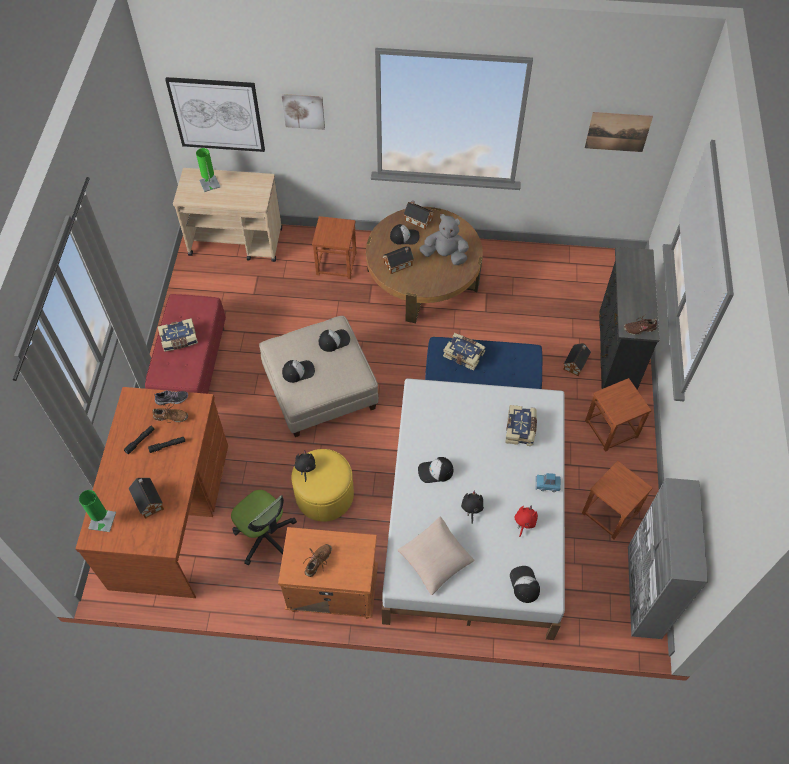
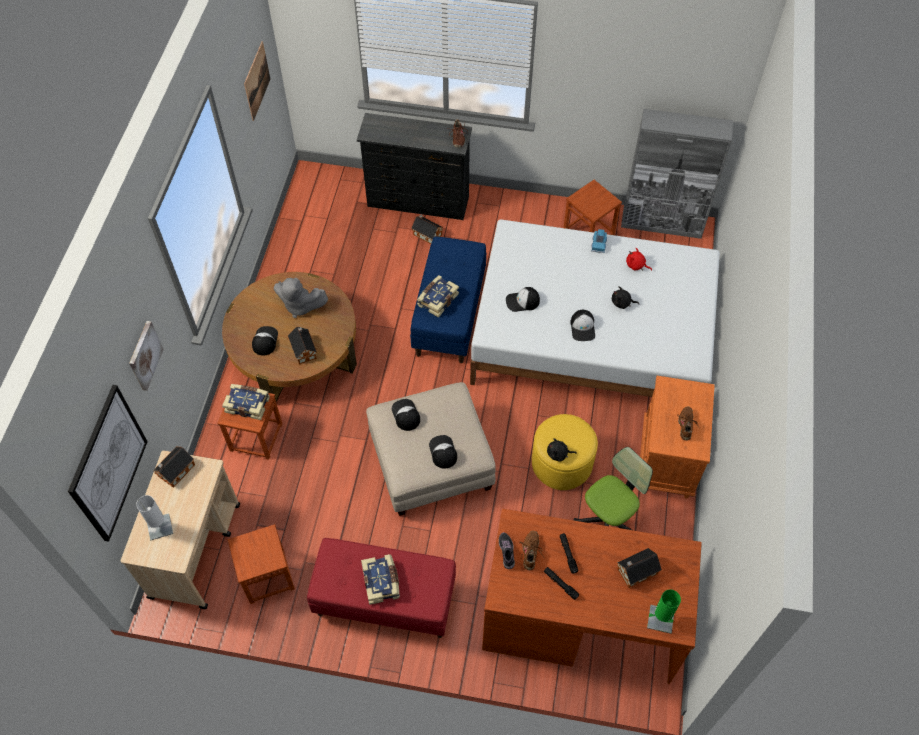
camera: 85 degrees left, 0 degrees up
green table lamp [196,148,221,192] -> white table lamp [136,495,173,540]
brown shoe [304,544,332,577] -> brown shoe turned 60 degrees clockwise [677,407,699,441]
beige pillow [398,517,475,595] -> none
toy house [403,200,434,230] -> toy house moved to [153,446,195,488]
grey plush toy [419,214,469,265] -> grey plush toy turned 90 degrees counterclockwise [274,278,328,318]
book [505,405,537,446] -> book moved to [222,384,270,420]
cap [510,566,540,603] -> cap moved to [506,287,540,312]
brown stool [585,378,652,452] -> brown stool moved to [228,524,295,604]

